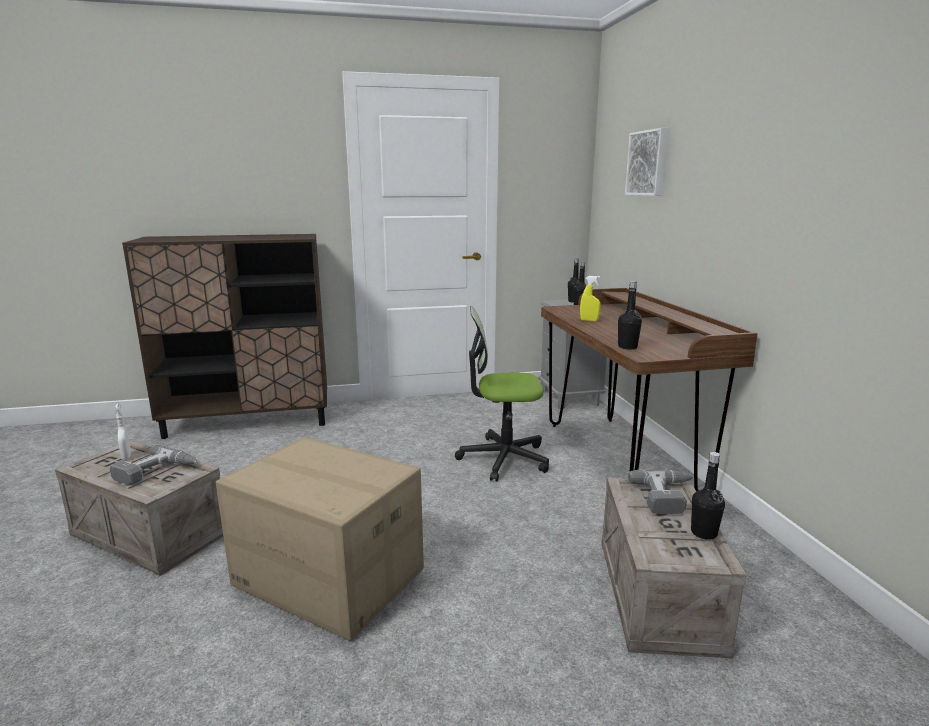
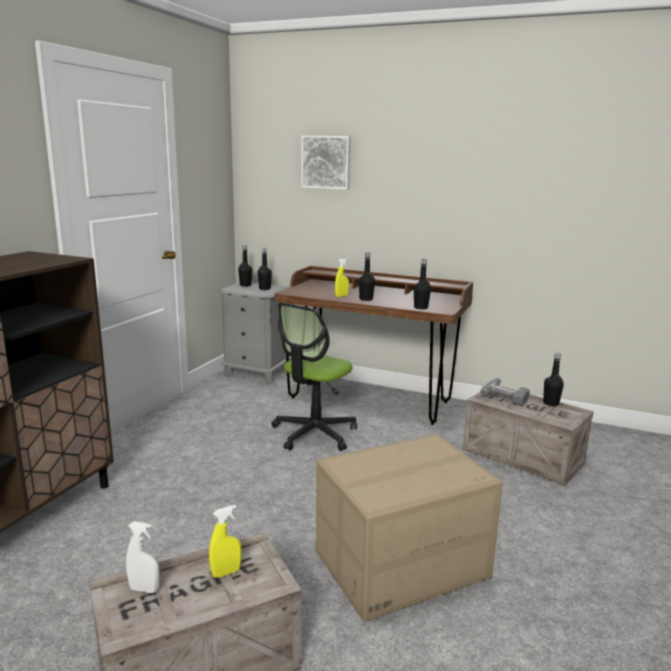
camera: 55 degrees left, 0 degrees up
power drill [110,445,197,485] -> yellow spray bottle [209,505,242,578]
none -> black bottle [359,252,375,301]

